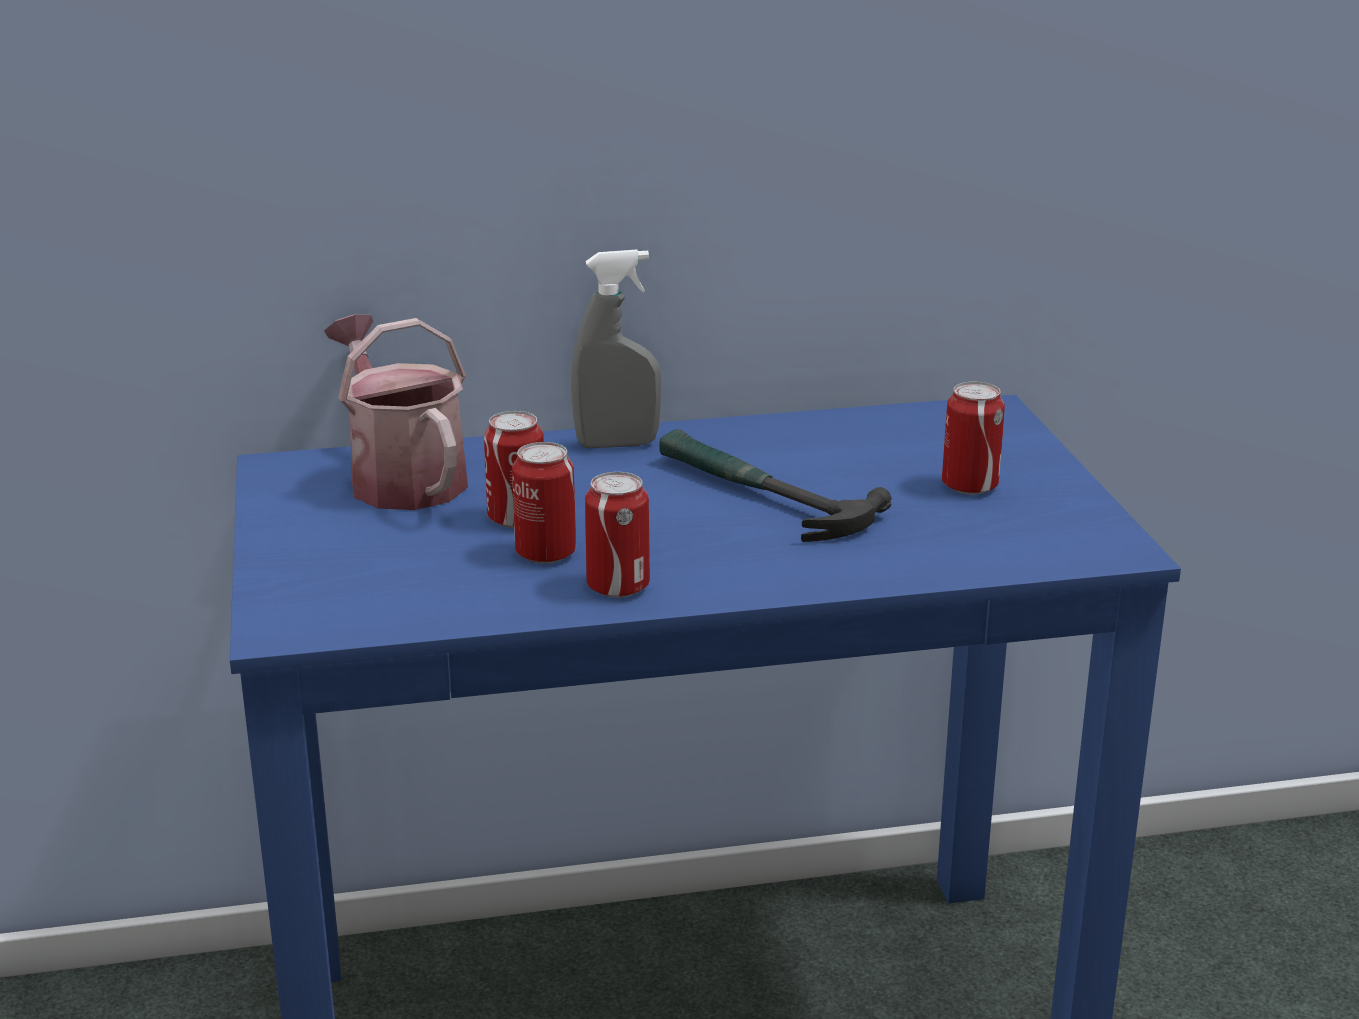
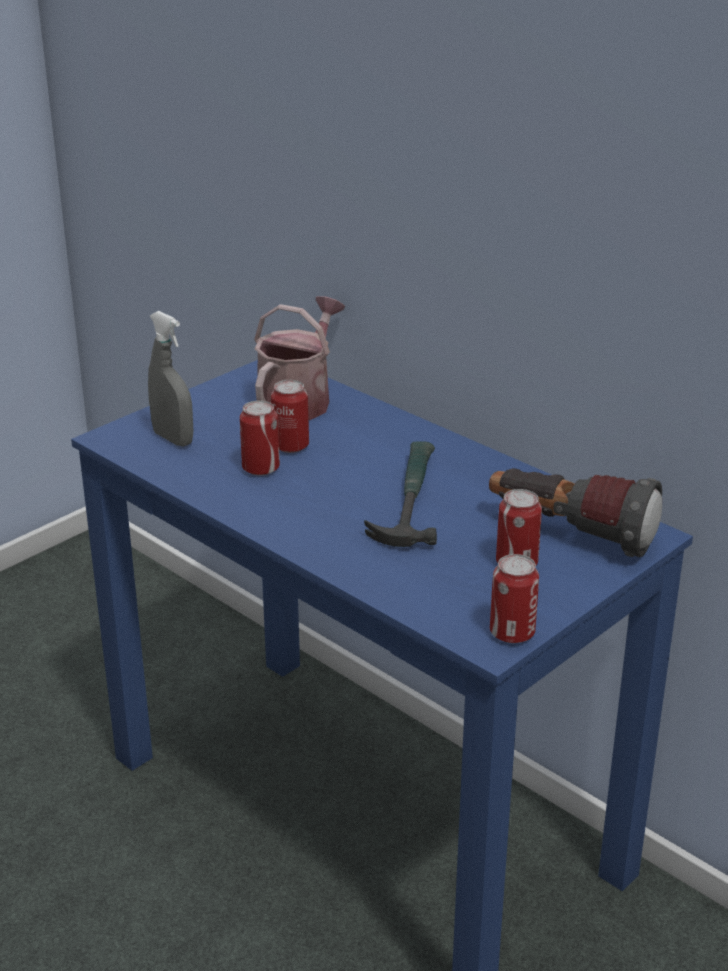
camera: 55 degrees right, 5 degrees up
grey spray bottle [571,250,662,448] -> grey spray bottle moved to [148,311,193,447]
can [585,472,650,598] -> can moved to [490,554,539,643]
none -> flashlight [489,468,662,557]

